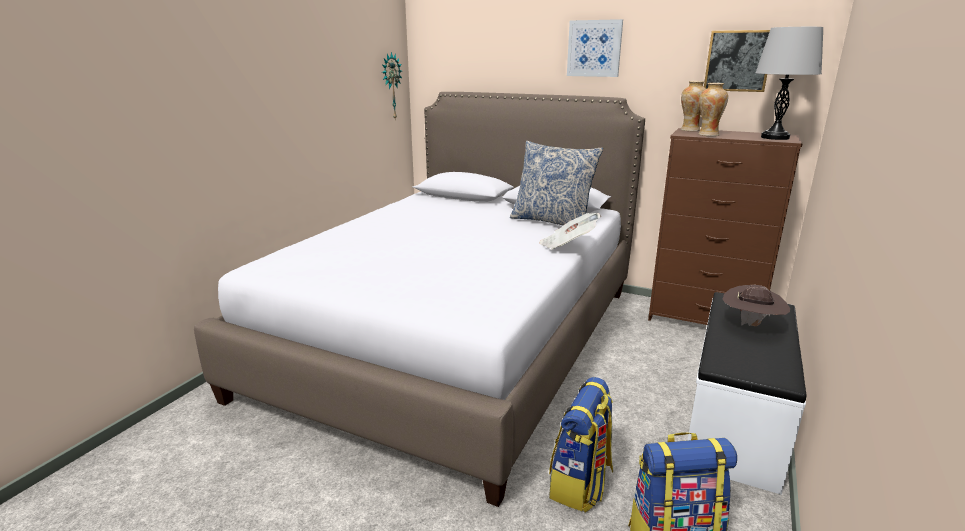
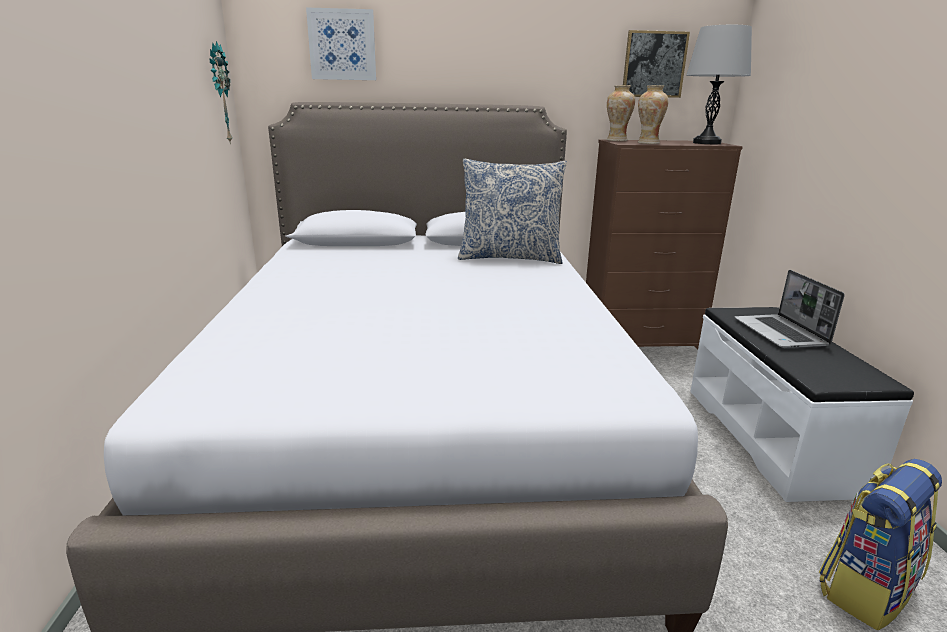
camera: 30 degrees left, 0 degrees up
newspaper [539,213,601,249] -> none
backpack [549,377,613,512] -> none
picture [567,19,623,77] -> picture moved to [306,7,376,80]
brown hat [723,285,790,326] -> laptop [734,270,845,349]

